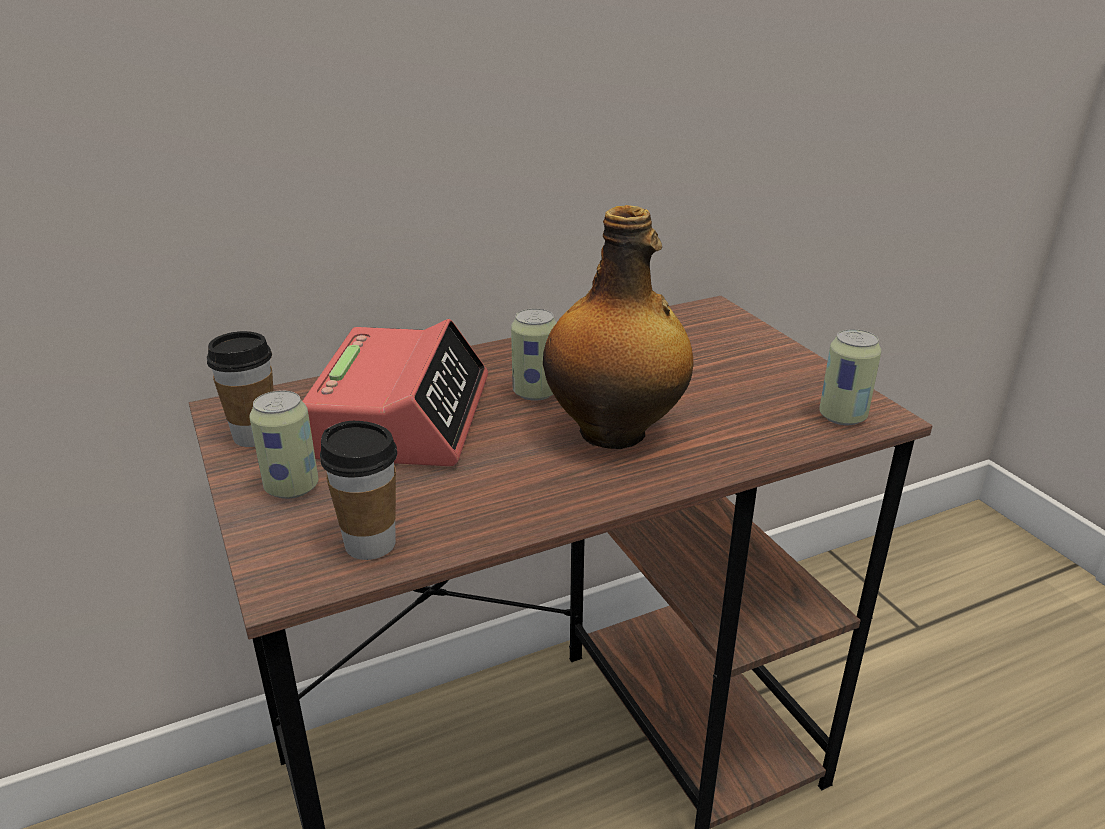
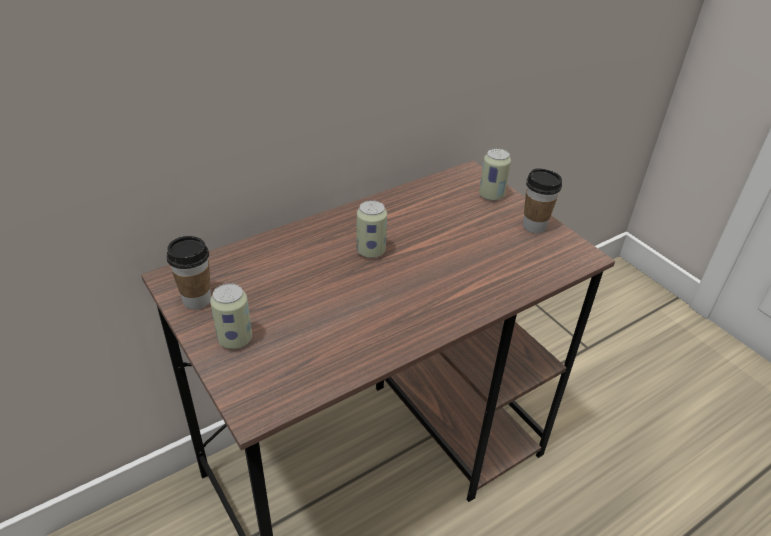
camera: 10 degrees left, 10 degrees up
alarm clock [303,319,488,466] -> none
cup [320,421,397,560] -> cup moved to [523,168,562,233]
bottle [543,205,694,449] -> none
can [819,329,882,425] -> can moved to [479,148,511,201]

